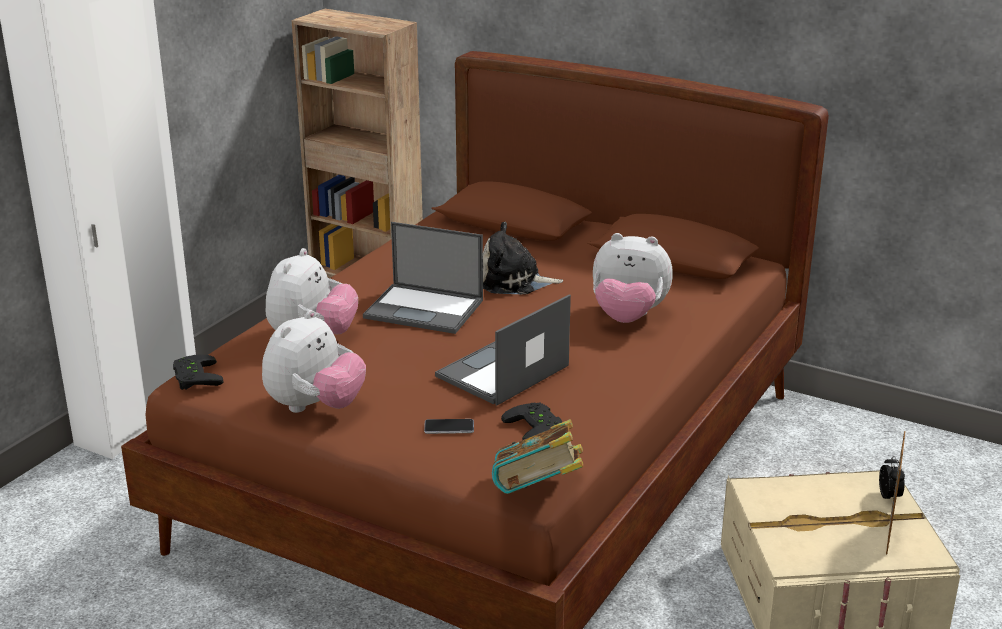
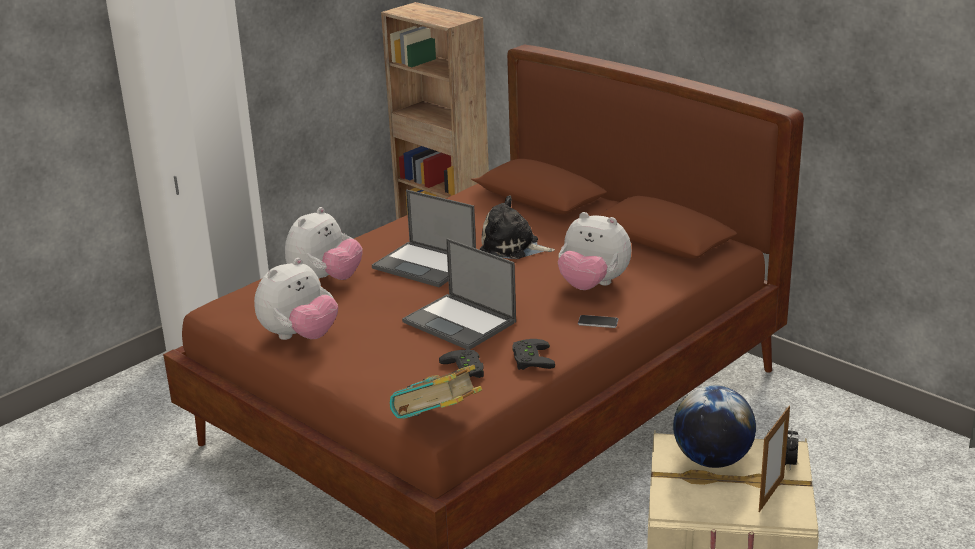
camera: 15 degrees right, 0 degrees up
black game controller [173,354,223,390] -> black game controller moved to [512,339,555,370]
phone [424,419,474,434] -> phone moved to [578,315,618,328]
laptop [435,294,571,406] -> laptop turned 105 degrees counterclockwise [402,238,516,350]
none -> globe [673,385,756,468]

